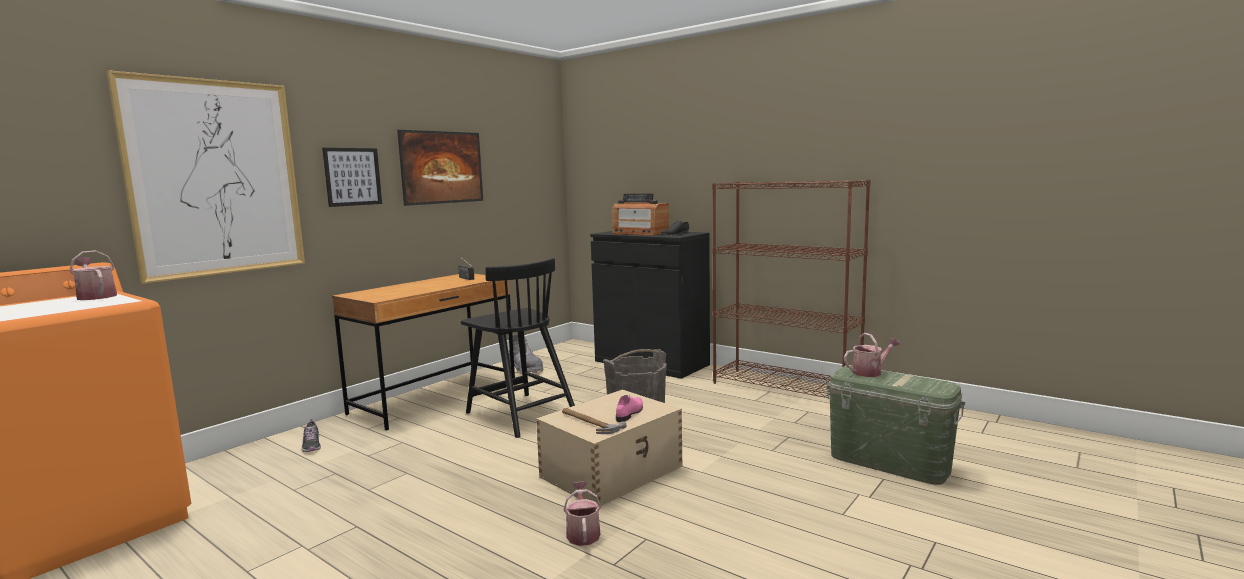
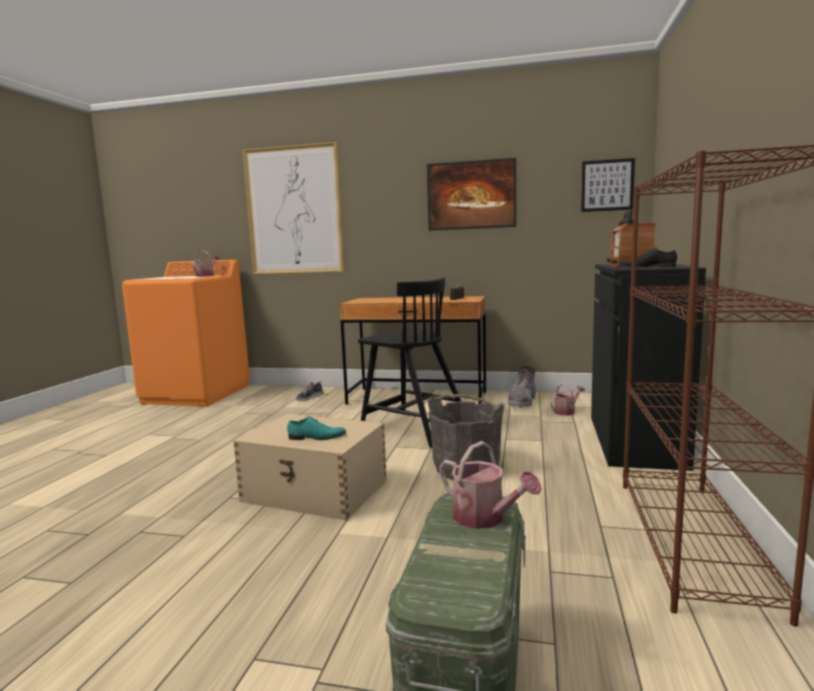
camera: 65 degrees right, 0 degrees up
picture [322,148,382,207] -> picture moved to [581,158,635,212]
black chair [461,258,575,438] -> black chair turned 75 degrees counterclockwise [358,277,462,448]
hammer [562,408,627,434] -> none
watering can [563,482,601,546] -> watering can moved to [550,383,585,416]
pink shoe [616,395,643,422] -> turquoise shoe [287,416,346,440]

